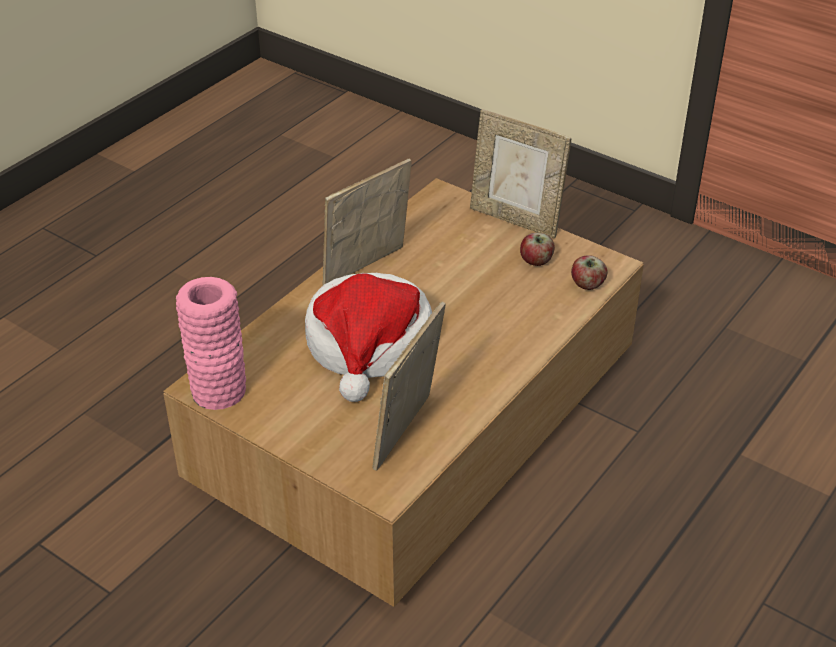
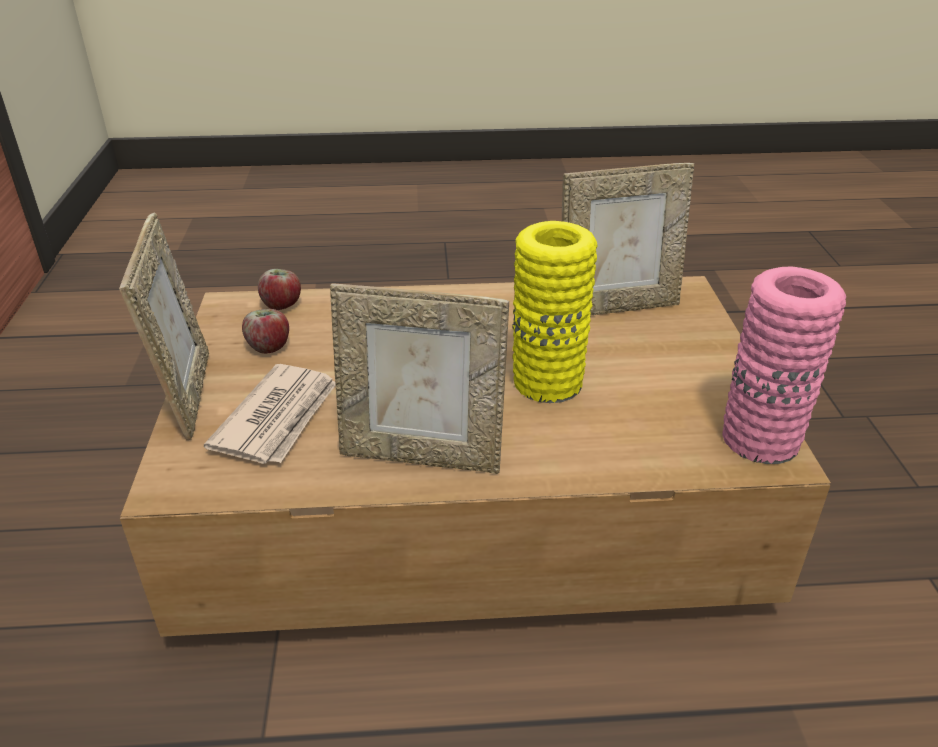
camera: 130 degrees left, 5 degrees down
hat [305,273,432,402] -> yellow vase [512,221,597,403]
none -> newspaper [204,364,336,464]

